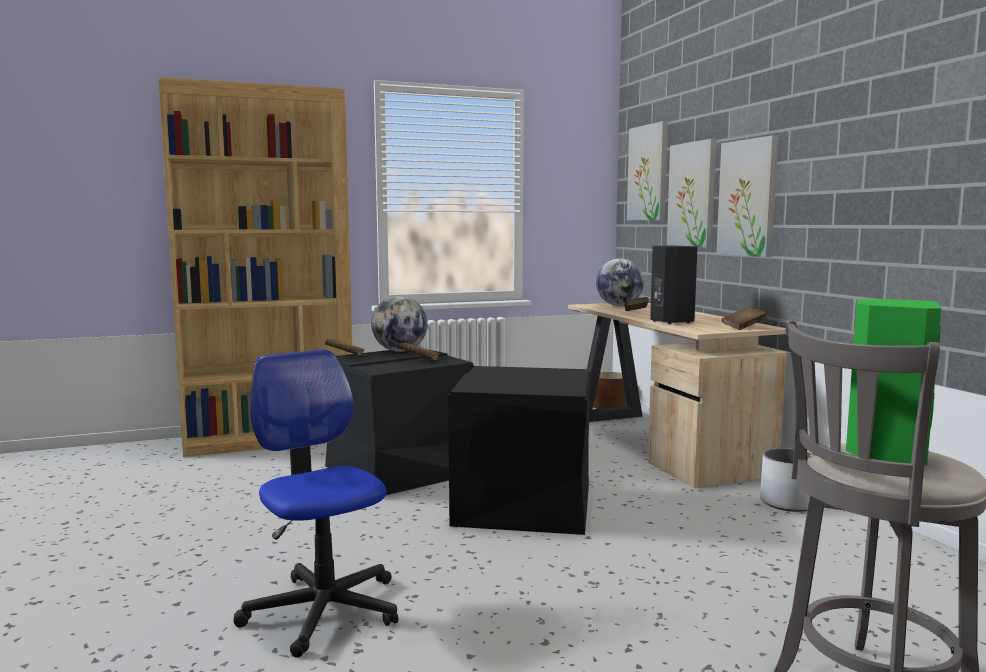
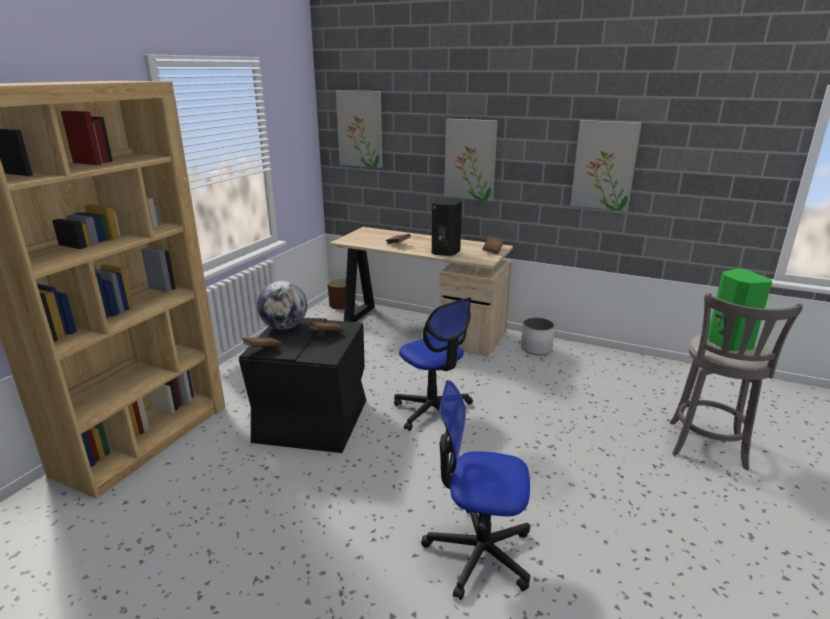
camera: 45 degrees left, 15 degrees up
black storage box [448,366,591,535] -> office chair [394,297,473,431]
globe [596,258,644,306] -> none
picture [667,139,717,248] -> picture moved to [570,120,642,211]

